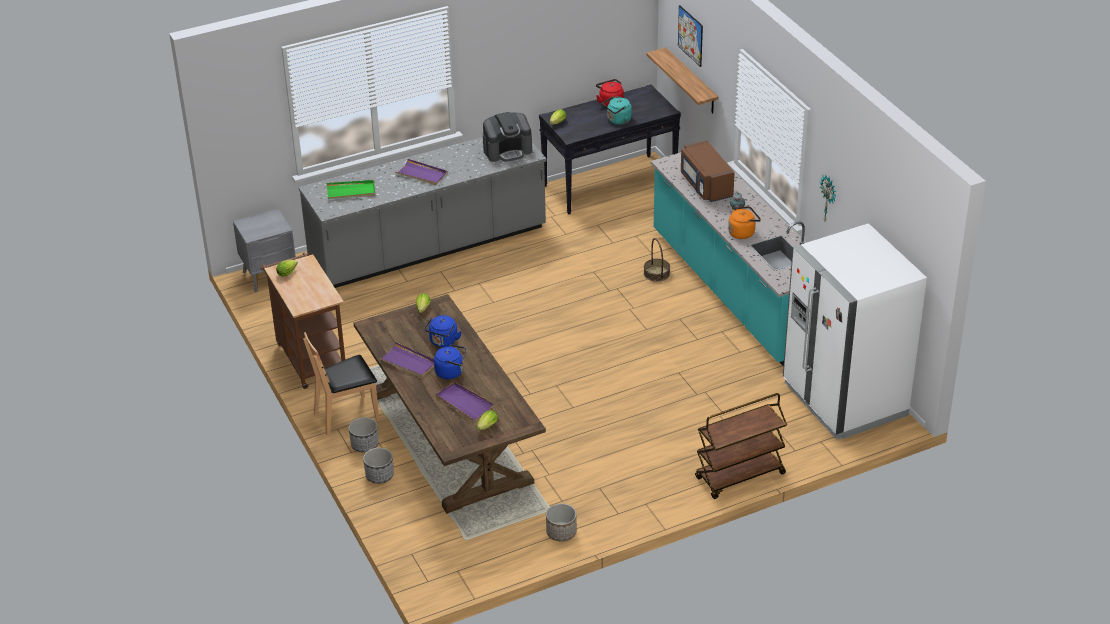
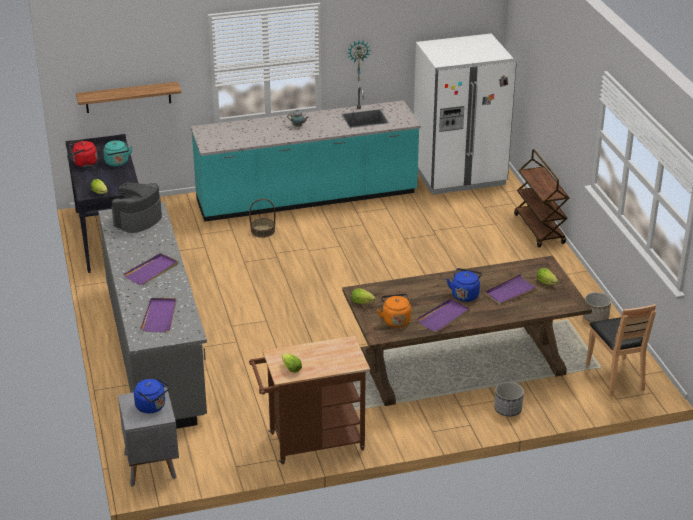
camera: 80 degrees left, 5 degrees down
brown chair [303,332,379,436] -> brown chair moved to [586,304,656,396]
green tray [326,180,375,199] -> purple tray [140,298,176,332]
planter [348,417,378,452] -> none
blue kettle [424,315,462,347] -> blue kettle moved to [134,378,170,413]
coffee machine [483,112,532,162] -> coffee machine turned 135 degrees counterclockwise [112,182,162,233]
picture [678,5,703,67] -> none
brown microwave [681,140,735,202] -> none
orange kettle [728,206,761,239] -> orange kettle moved to [377,293,411,328]

